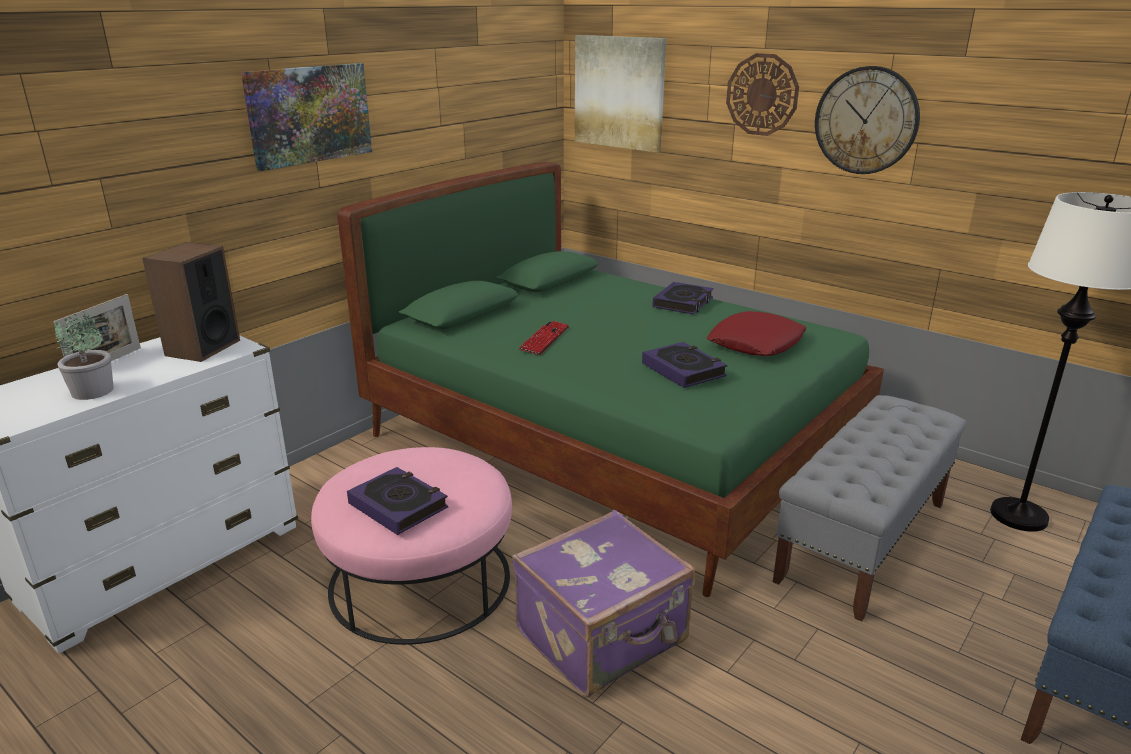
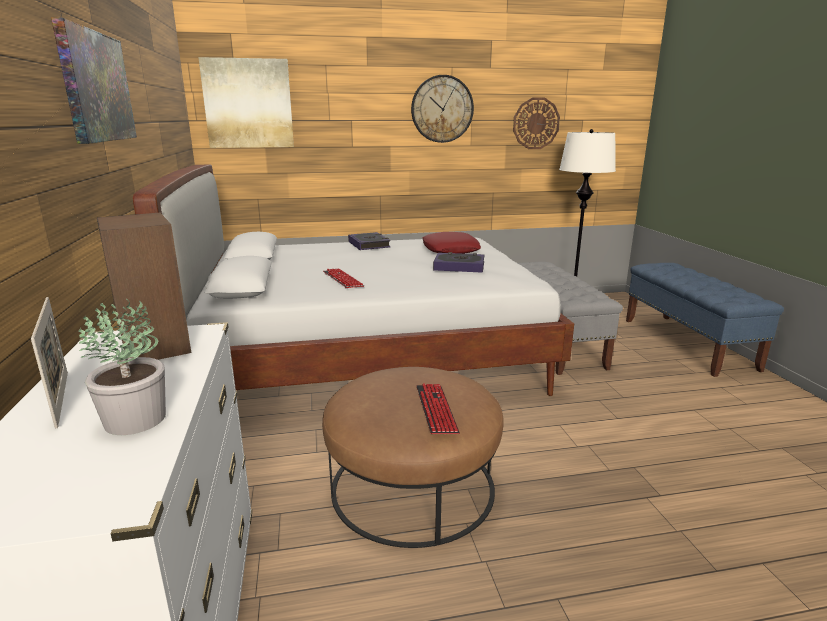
camera: 50 degrees left, 5 degrees down
pink ottoman [311,447,512,645] -> brown ottoman [322,367,504,548]
green bed [337,162,884,597] -> white bed [133,165,574,396]
book [347,467,448,535] -> keyboard [416,384,460,434]
purple suitcase [512,510,695,697] -> none
wall clock [726,53,799,136] -> wall clock moved to [513,98,560,149]

